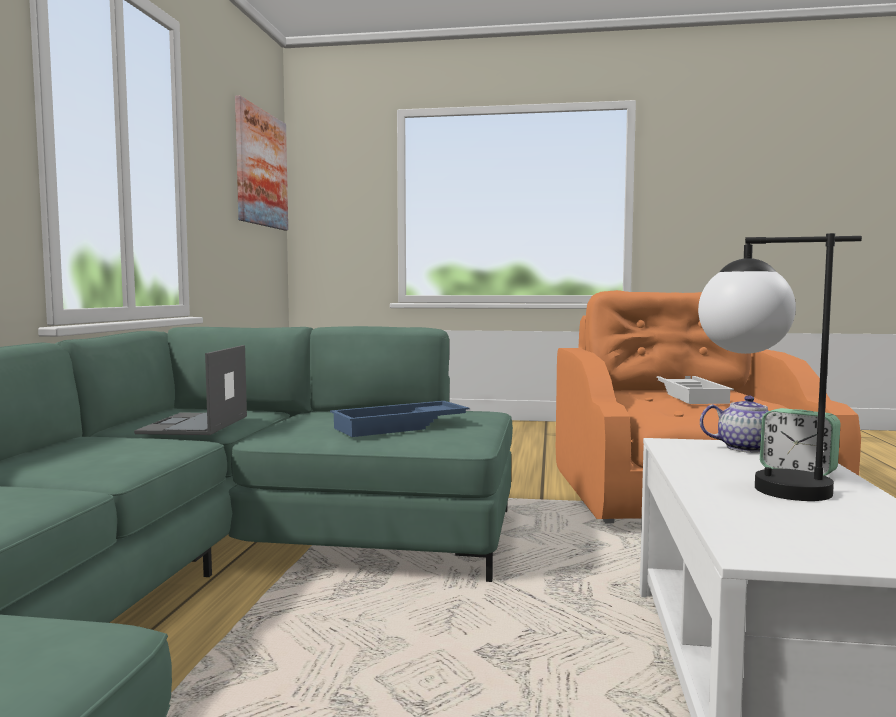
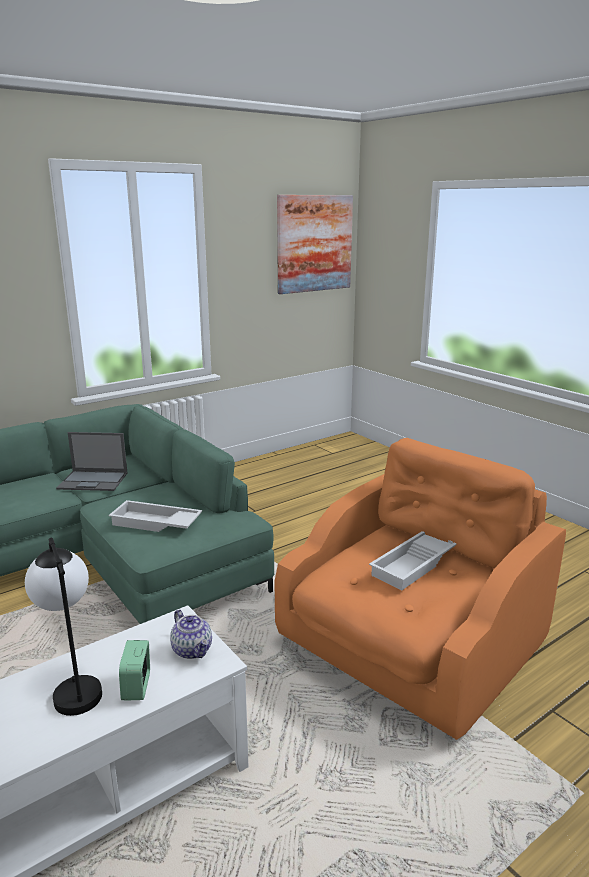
camera: 45 degrees right, 15 degrees up
laptop [134,345,247,435] -> laptop turned 135 degrees counterclockwise [56,432,128,491]
blue tray [330,401,470,437] -> white tray [109,500,202,532]

